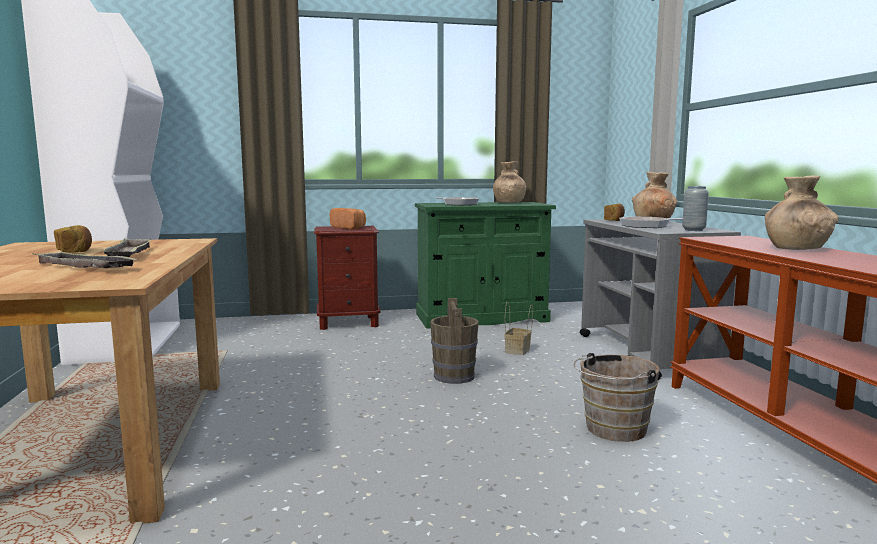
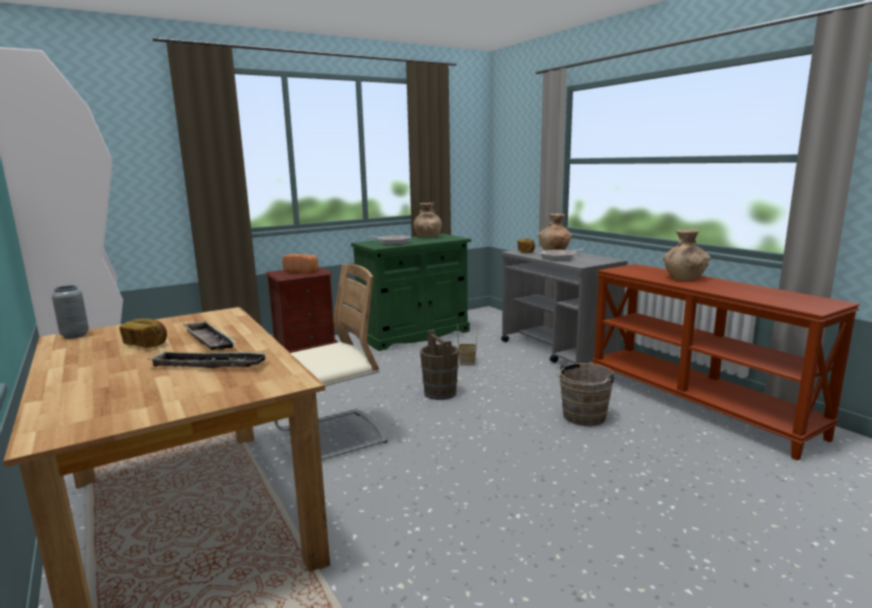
camera: 20 degrees left, 5 degrees up
grey vase [682,186,709,231] -> grey vase moved to [52,285,89,339]
none -> beige chair [275,264,388,460]

